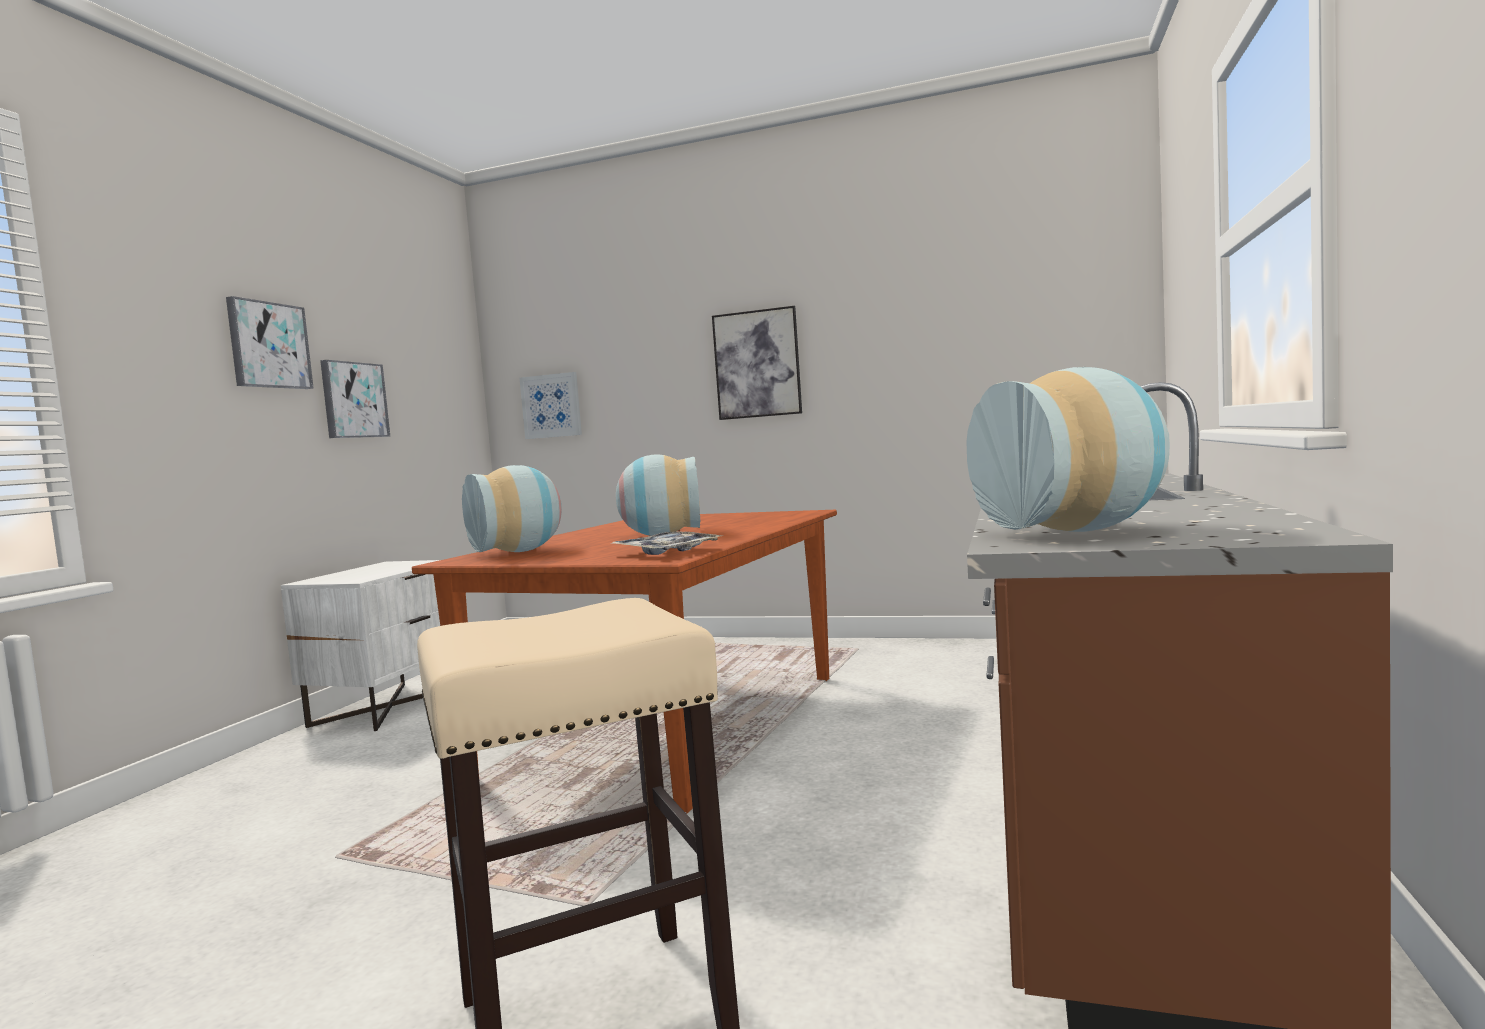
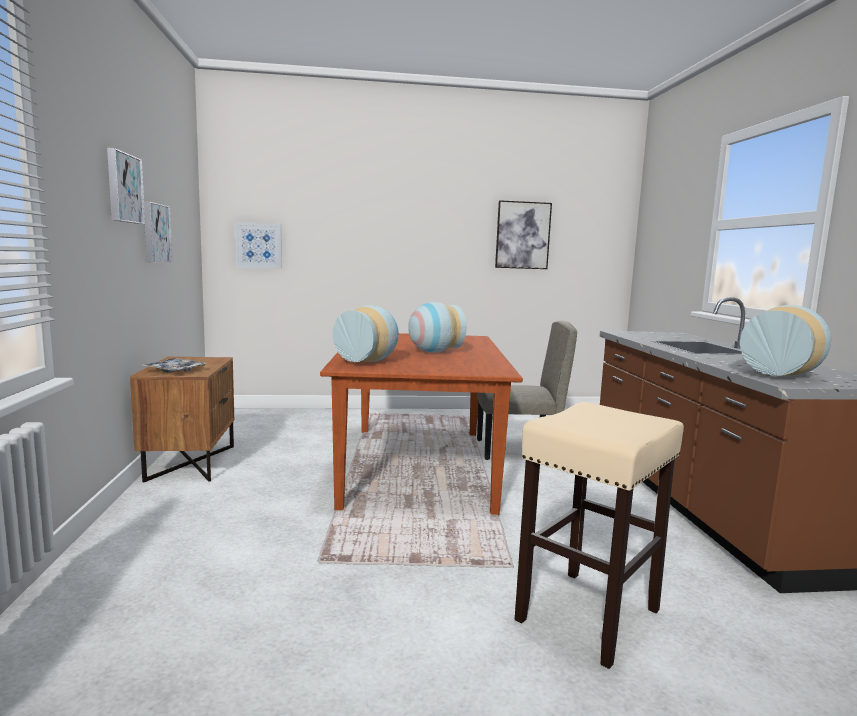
camera: 25 degrees left, 5 degrees up
white nightstand [281,560,440,731] -> brown nightstand [130,357,234,482]
tray [611,531,722,555] -> tray moved to [142,358,206,373]
picture [712,306,802,420] -> picture moved to [495,200,552,269]
none -> beige chair [477,321,577,460]

